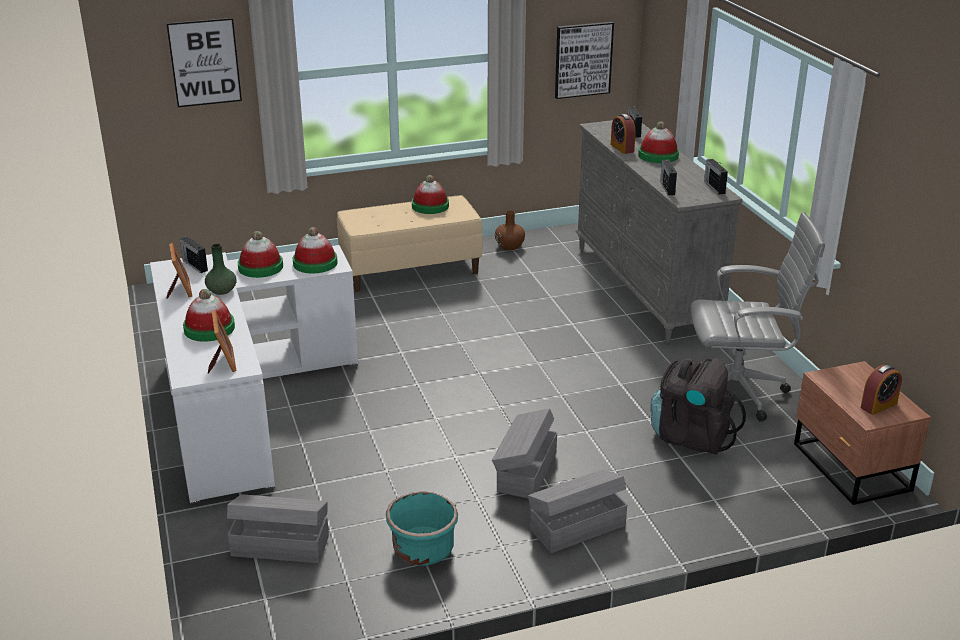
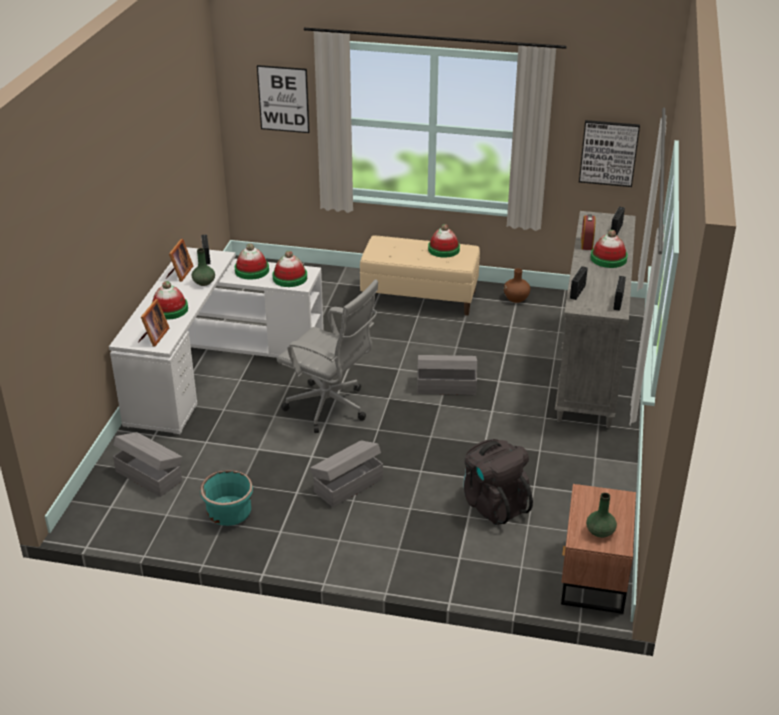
camera: 30 degrees right, 5 degrees up
grey storage box [528,470,628,553] -> grey storage box moved to [417,355,477,395]
grey office chair [691,212,825,422] -> grey office chair moved to [277,279,378,433]
alarm clock [861,365,902,415] -> green vase [586,493,617,538]

